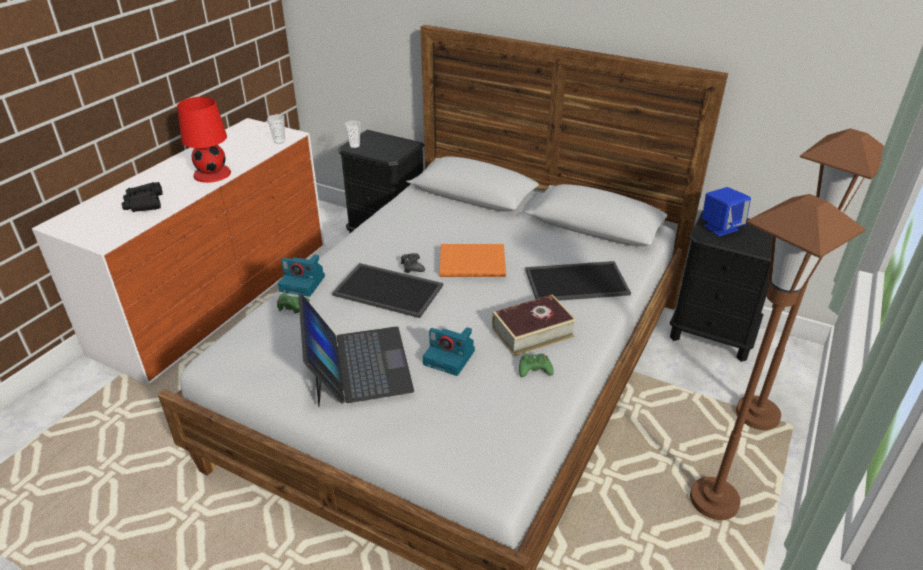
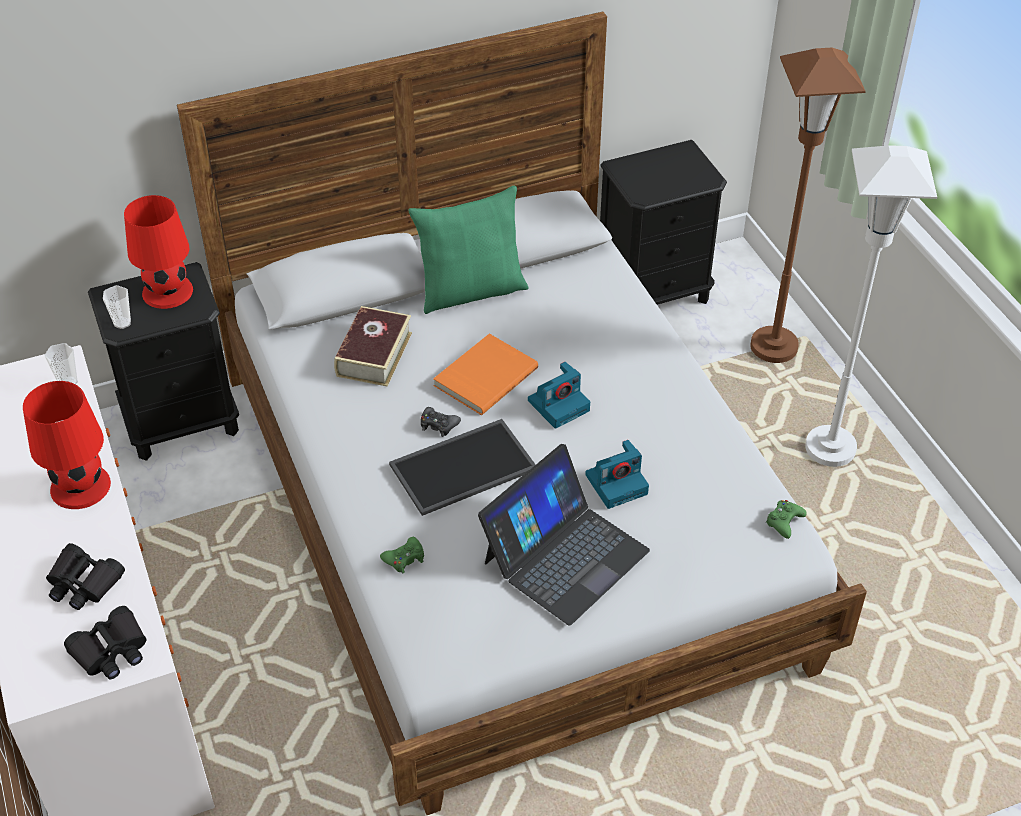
camera: 50 degrees left, 10 degrees up
camera [278,255,325,297] -> camera moved to [528,362,590,429]
laptop [298,294,414,407] -> laptop turned 105 degrees clockwise [478,444,650,626]
book [492,294,577,356] -> book moved to [334,306,412,387]
green game controller [519,353,554,377] -> green game controller moved to [766,500,807,539]
tray [525,261,631,301] -> none
brown floor lamp [690,194,866,520] -> white floor lamp [805,145,937,467]
blue speaker [702,187,751,236] -> none
none -> black binoculars [64,606,147,679]
none -> red table lamp [124,195,193,309]
none -> green pillow [408,185,528,314]

